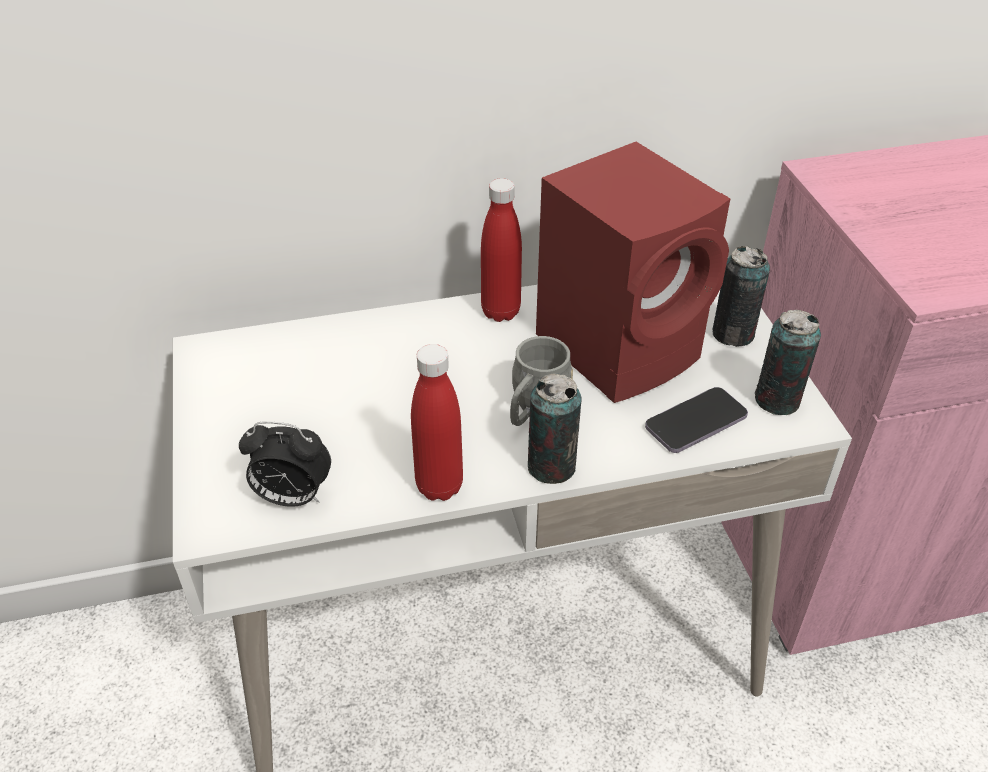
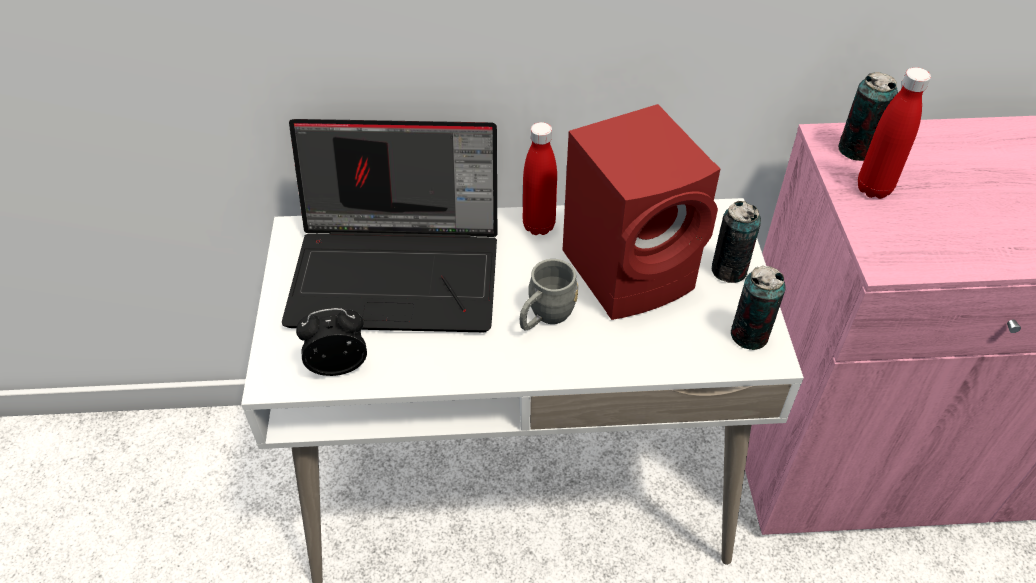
camera: 10 degrees right, 5 degrees up
alarm clock [239,421,331,507] -> alarm clock turned 150 degrees clockwise [296,308,367,376]
red bottle [411,344,463,501] -> red bottle moved to [858,67,931,199]
can [528,373,582,484] -> can moved to [838,72,898,161]
phone [645,387,748,453] -> none
none -> laptop [282,119,497,332]

